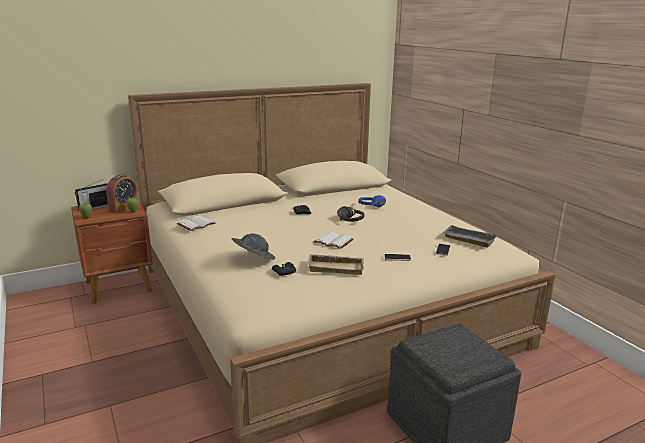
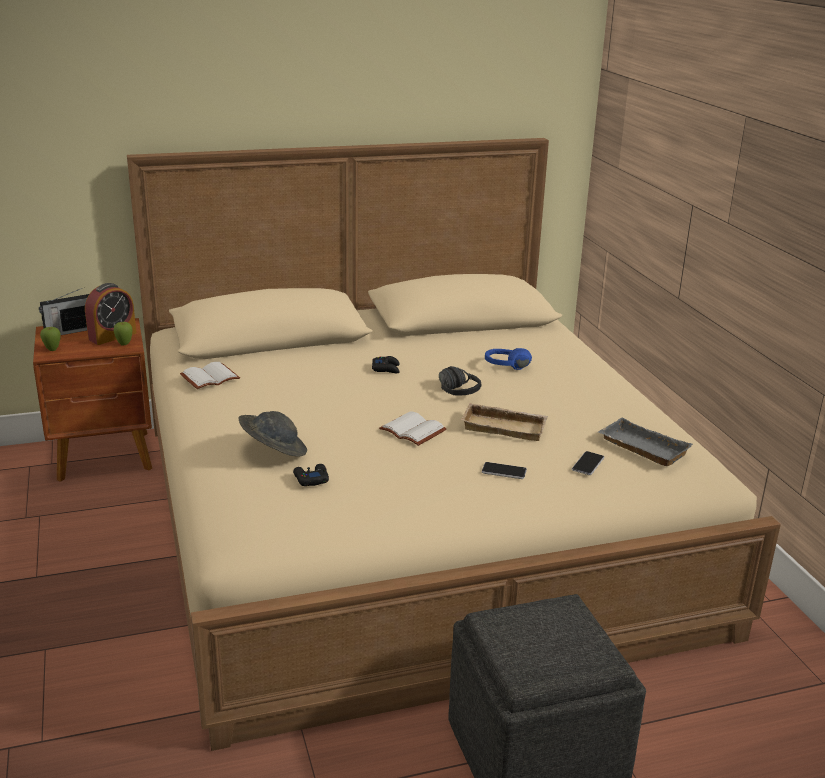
camera: 10 degrees right, 5 degrees up
beige tray [307,254,364,275] -> beige tray moved to [461,403,548,441]

